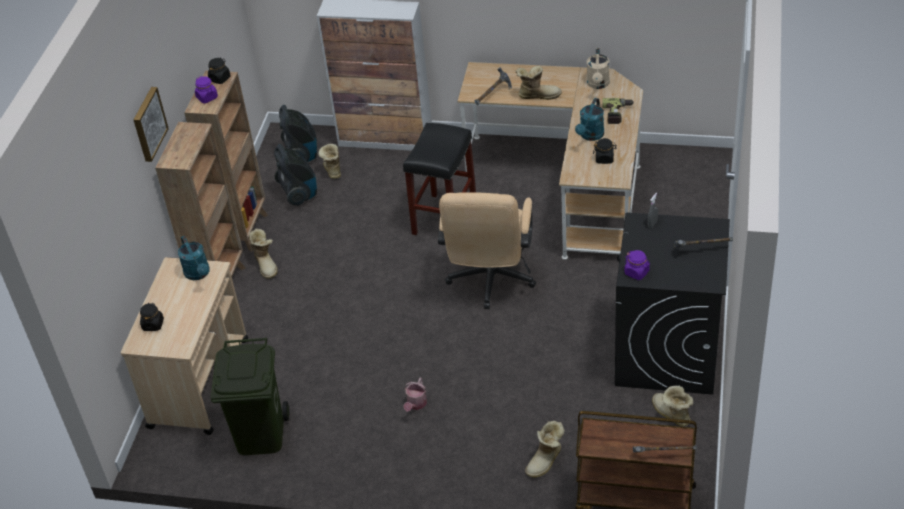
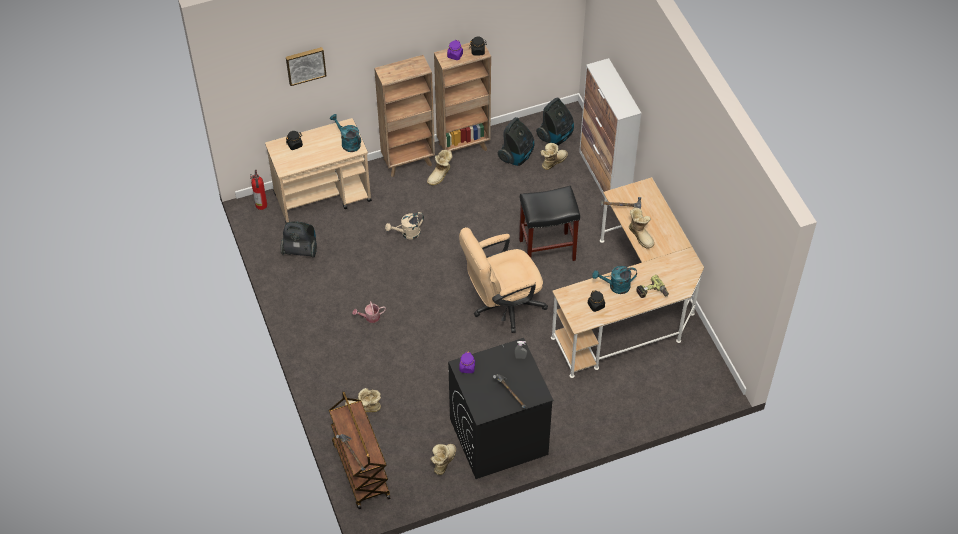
camera: 55 degrees right, 10 degrees up
picture [134,87,169,162] -> picture moved to [286,47,326,86]
turquoise watering can [178,236,209,280] -> turquoise watering can turned 105 degrees clockwise [330,114,361,152]
green trash can [211,338,289,455] -> vacuum cleaner [281,221,317,258]
beige watering can [587,48,610,89] -> beige watering can moved to [385,212,424,240]
none -> fire extinguisher [250,170,267,210]

